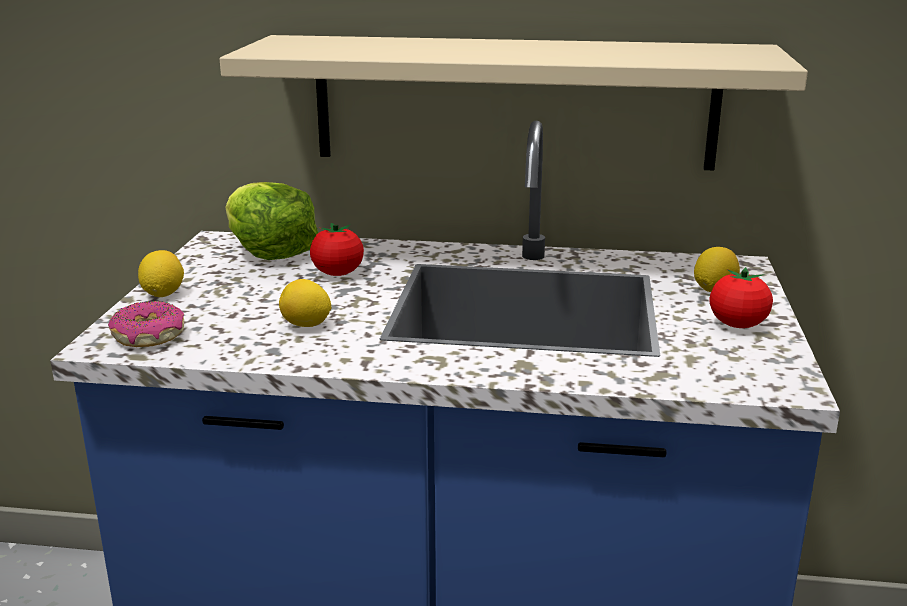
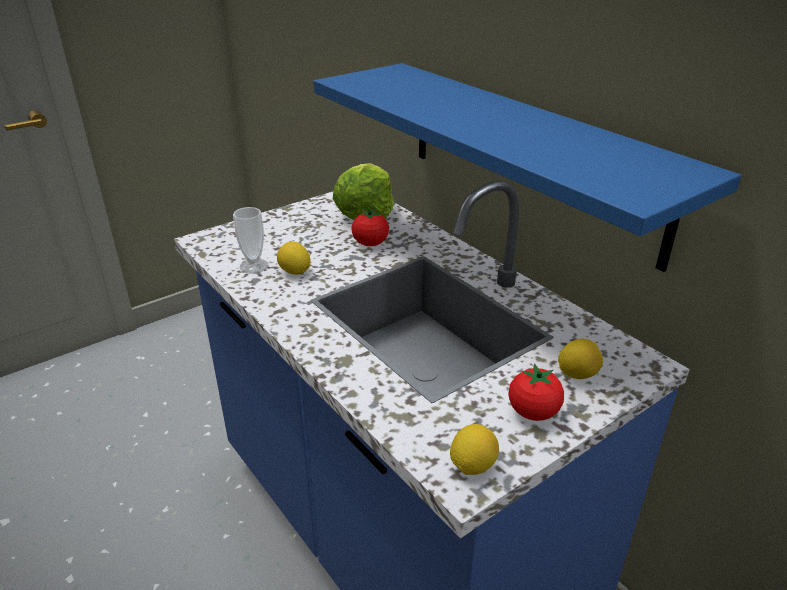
camera: 45 degrees right, 10 degrees up
donut [108,301,184,347] -> none
lemon [138,250,184,297] -> lemon moved to [450,424,499,475]
beige shelf [220,35,808,170] -> blue shelf [314,63,741,272]
none -> cup [233,207,268,274]

